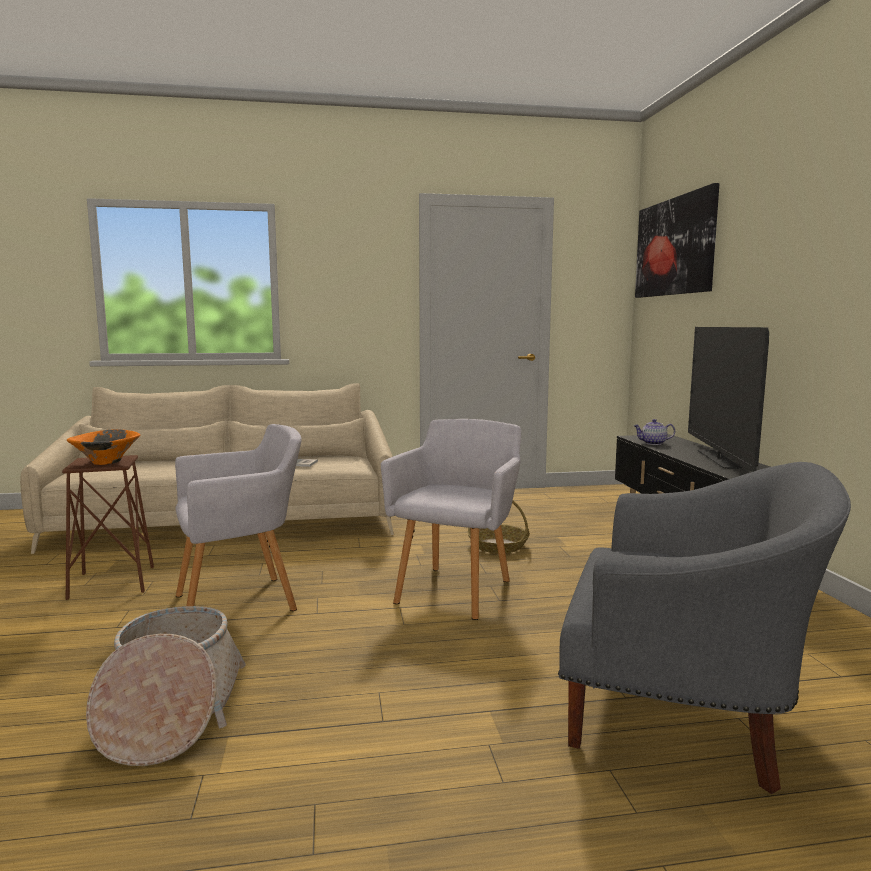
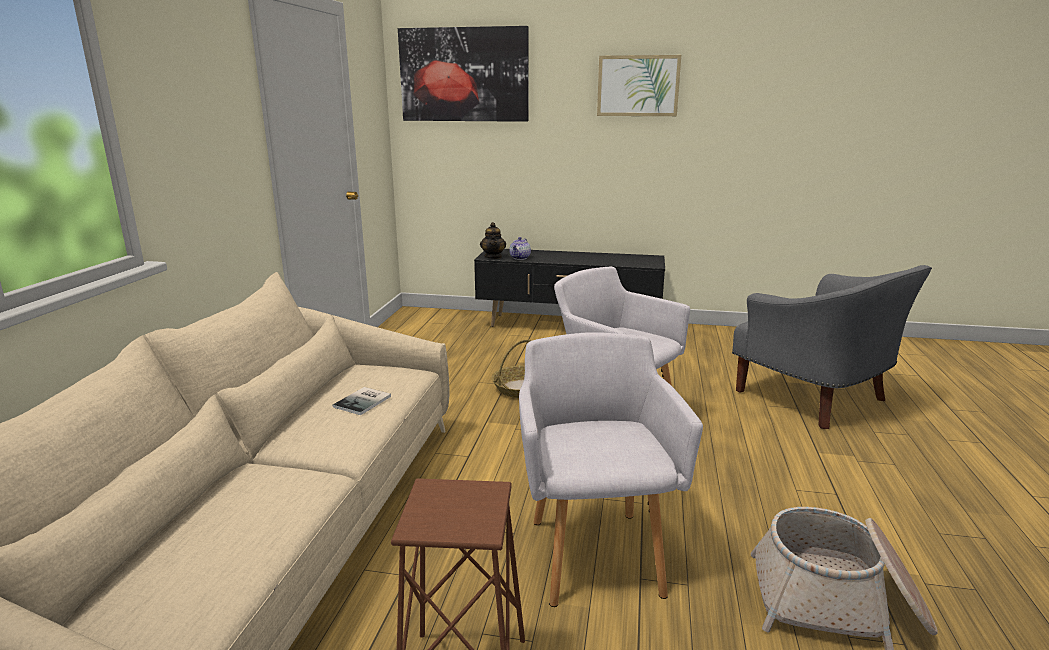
camera: 70 degrees left, 10 degrees up
orange bowl [67,429,140,465] -> none
grey armchair [558,462,851,794] -> grey armchair turned 105 degrees clockwise [732,265,932,429]
television [688,327,769,472] -> none
none -> teapot [480,222,506,259]
none -> picture [597,55,681,116]

